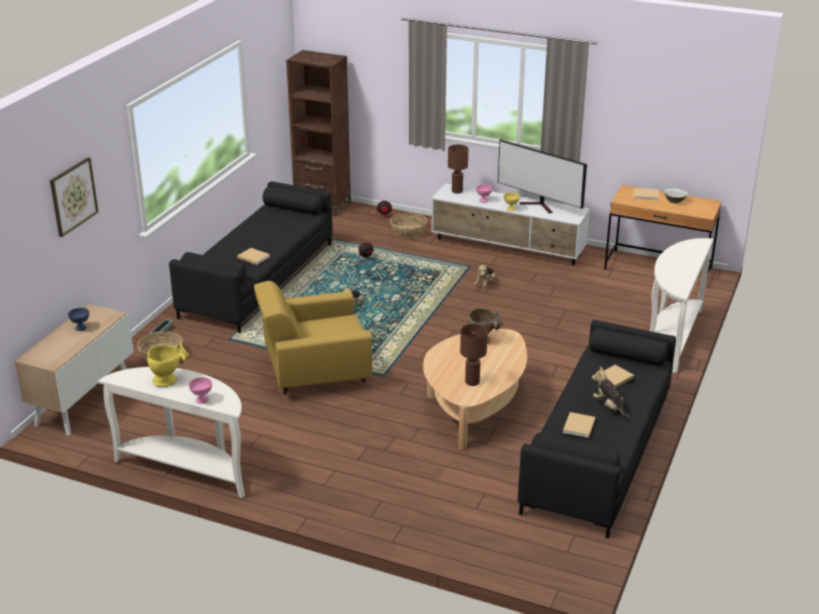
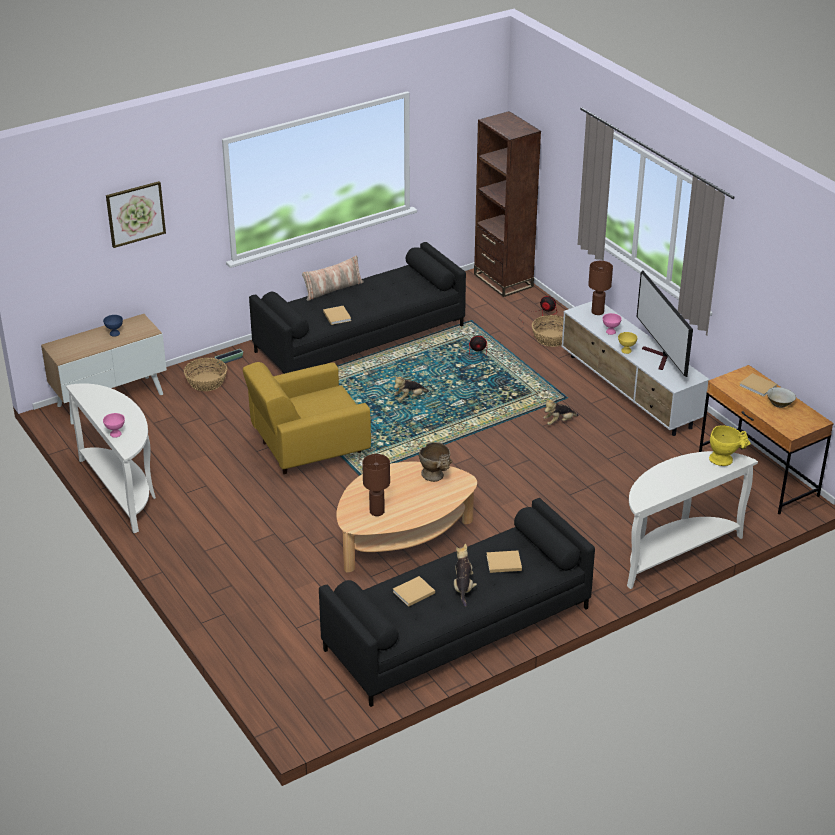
camera: 35 degrees right, 5 degrees up
yellow vase [147,344,189,387] -> yellow vase moved to [709,425,751,466]
yellow armchair [254,281,372,394] -> yellow armchair turned 45 degrees counterclockwise [243,362,371,474]
none -> pillow [302,256,364,301]

